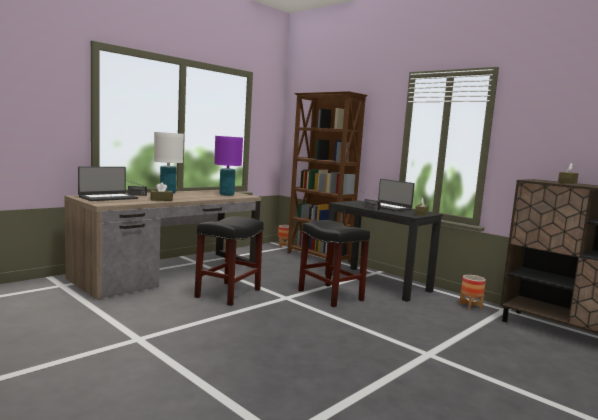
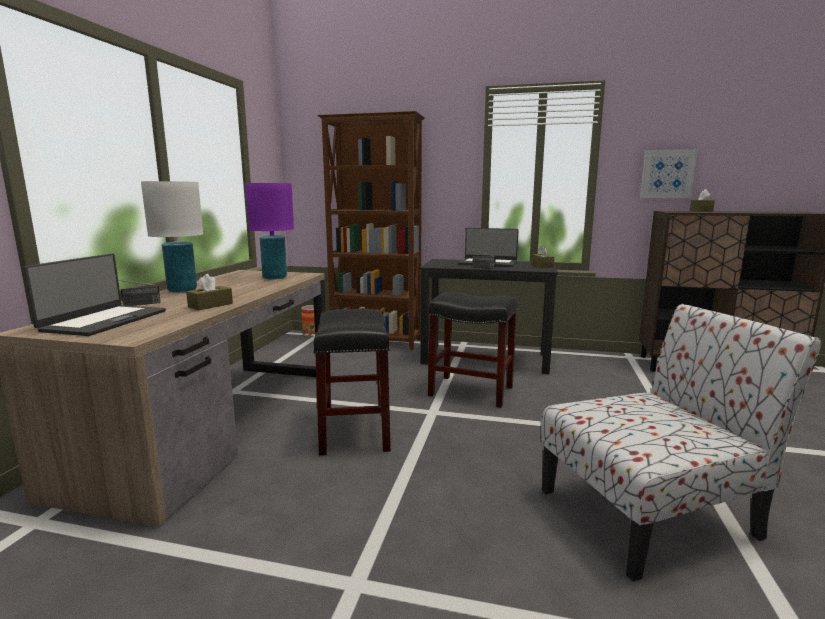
camera: 30 degrees left, 5 degrees up
planter [459,275,486,310] -> none
none -> chair [541,304,821,582]
none -> picture [640,149,698,198]

